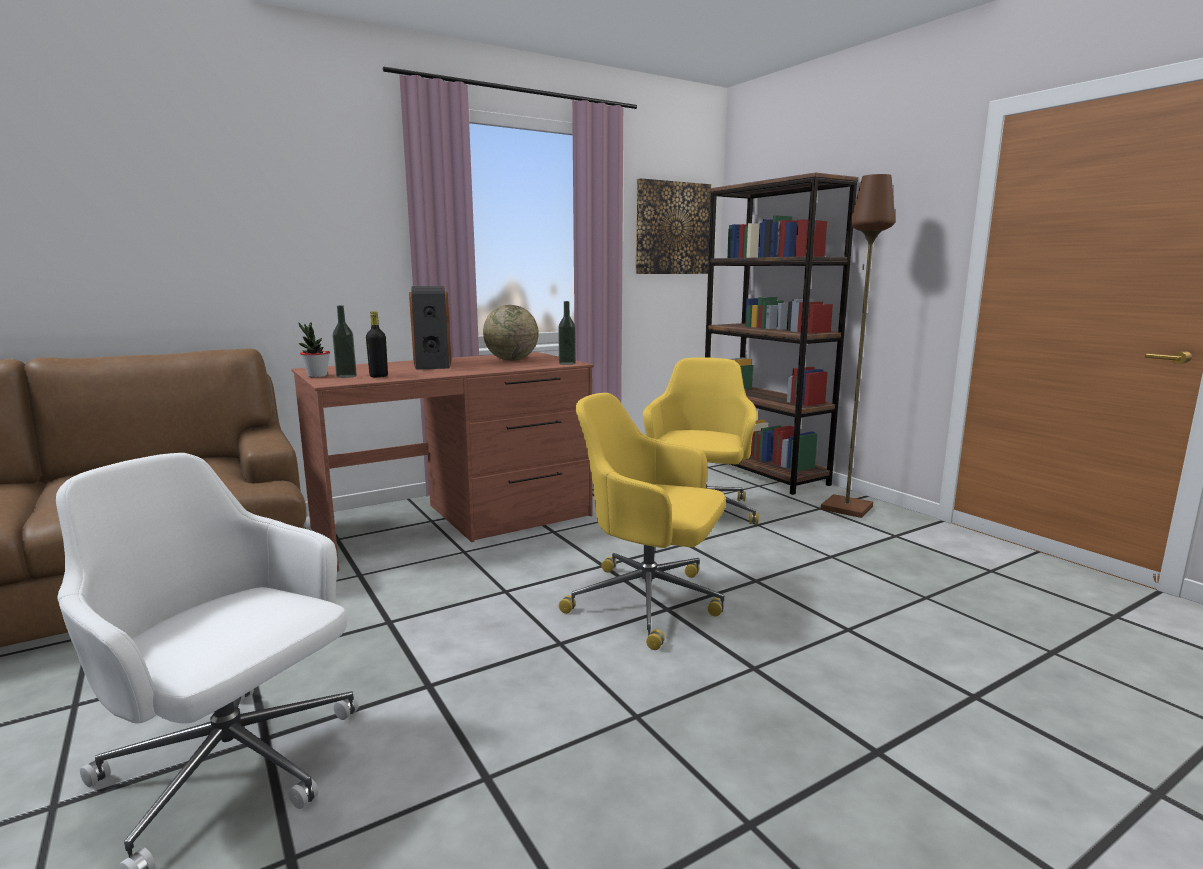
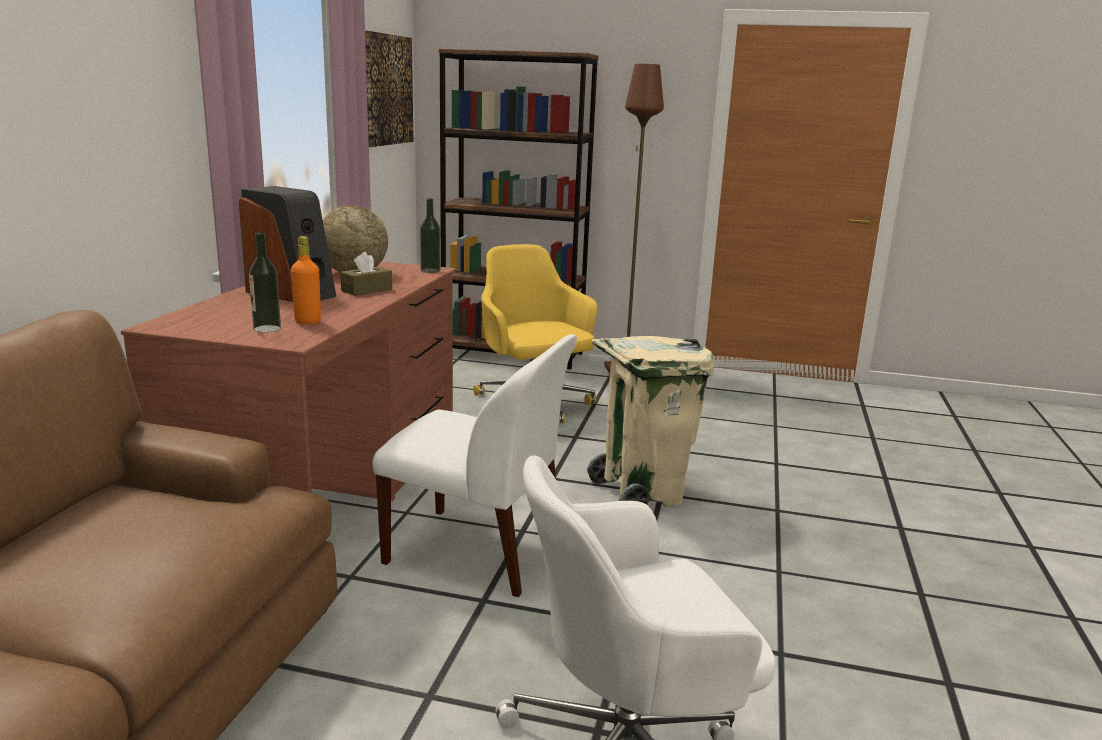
camera: 45 degrees left, 5 degrees up
potted plant [299,322,330,377] -> none
black bottle [366,311,388,378] -> orange bottle [291,236,321,324]
yellow office chair [559,393,726,650] -> beige trash can [587,336,714,507]
none -> brown tissue box [340,252,392,296]
none -> white chair [372,334,577,597]

